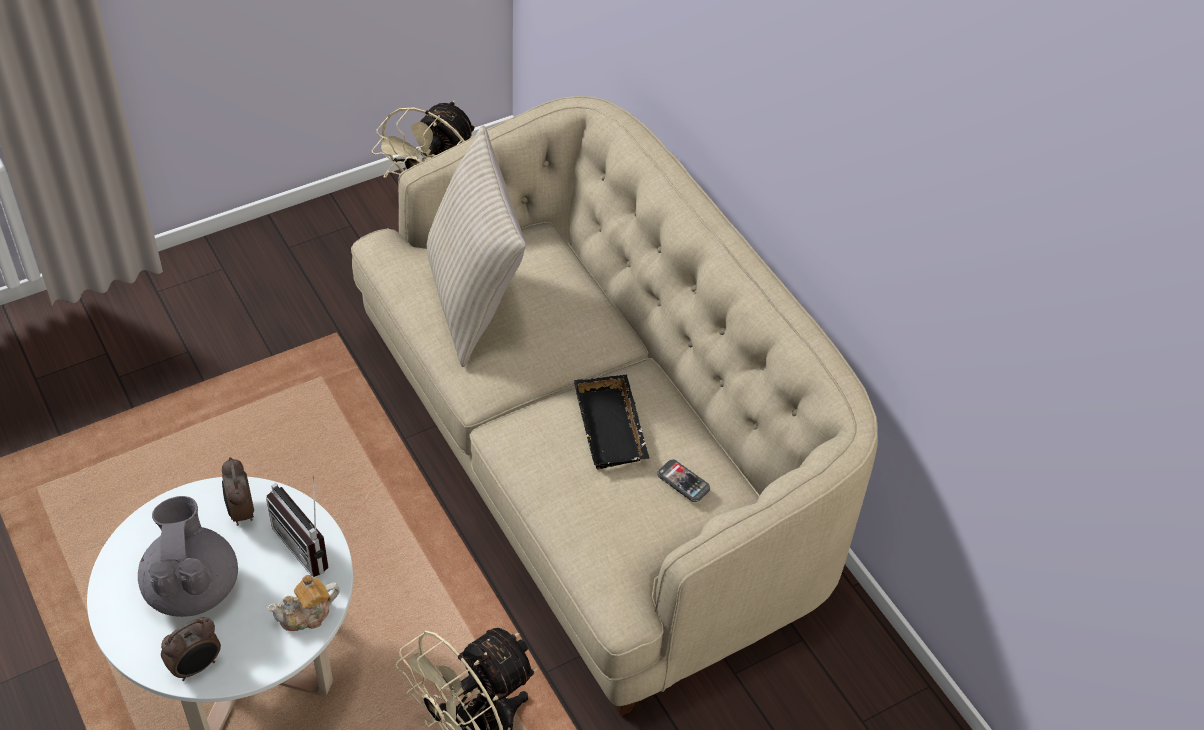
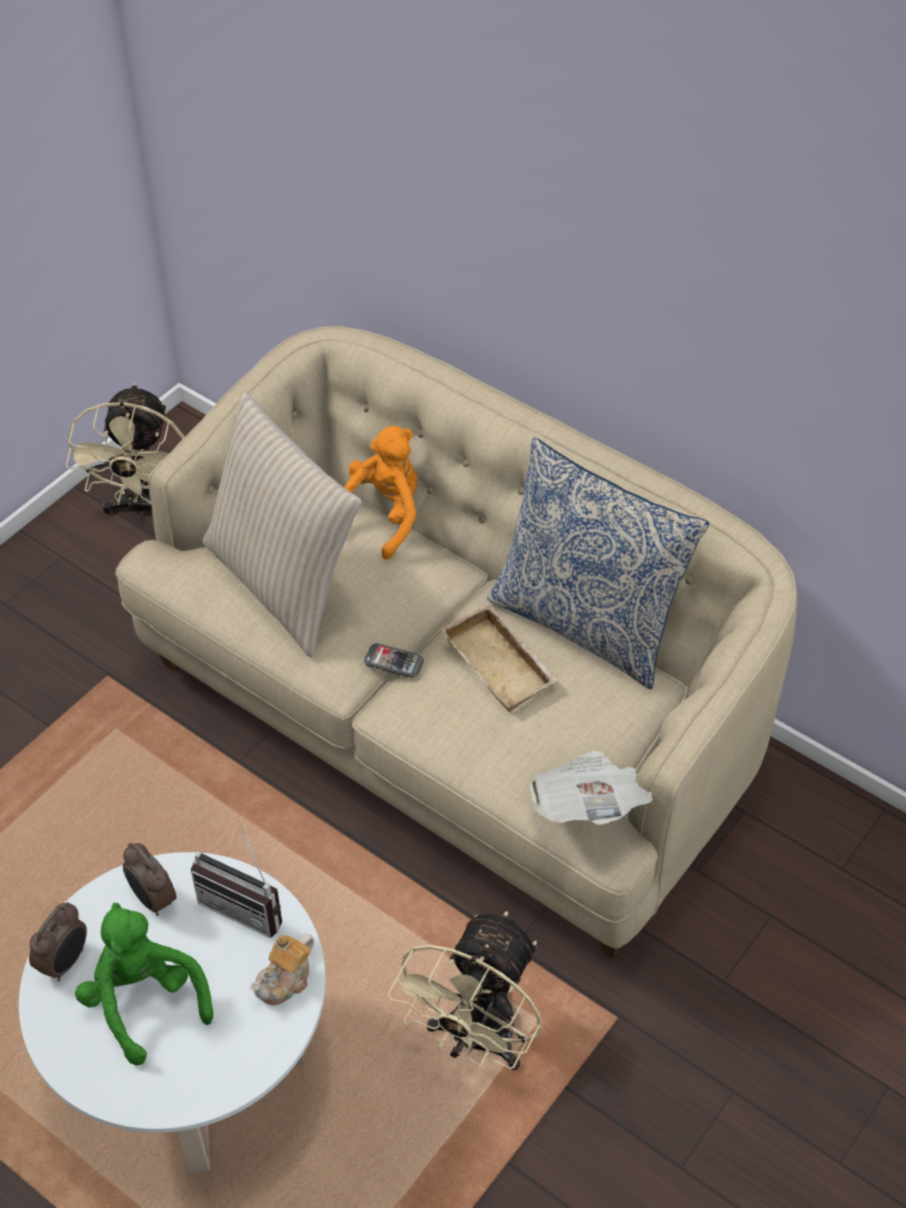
camera: 20 degrees left, 0 degrees up
grey teapot [138,496,238,617] -> green plush toy [75,903,213,1066]
alarm clock [161,617,221,681] -> alarm clock moved to [29,902,87,981]
black tray [574,374,650,470] -> beige tray [441,604,558,712]
phone [657,460,710,502] -> phone moved to [364,643,424,678]
none -> orange plush toy [344,426,417,560]
none -> pillow [487,438,709,690]
none -> newspaper [530,751,653,825]

